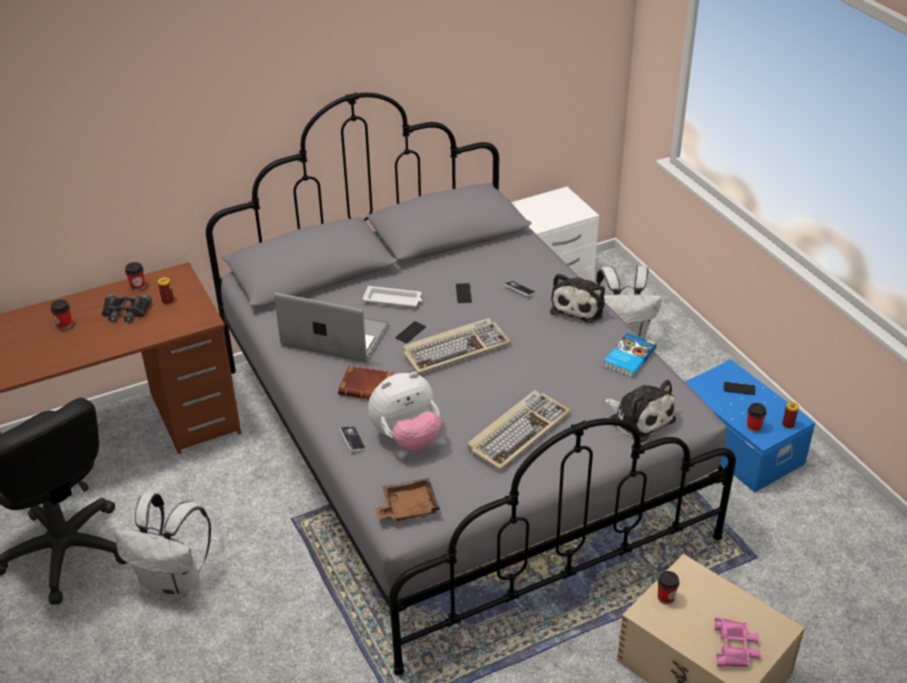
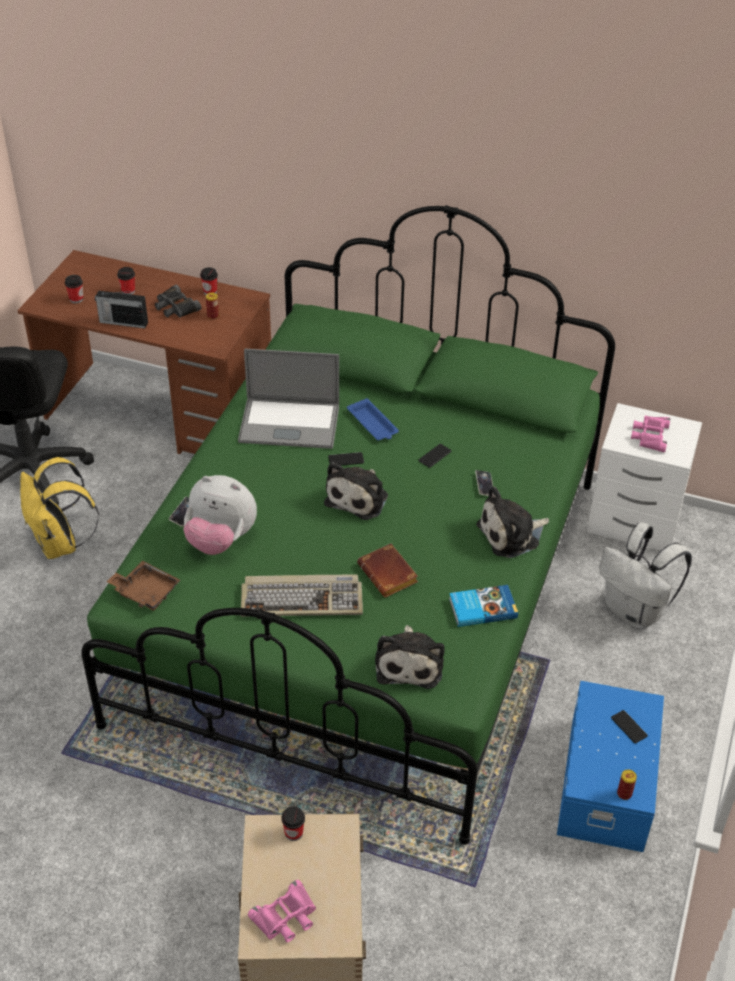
camera: 45 degrees right, 5 degrees up
white backpack [115,492,211,599] -> yellow backpack [20,457,99,559]
grey bed [206,92,736,675] -> green bed [81,205,615,845]
laptop [274,292,389,363] -> laptop turned 120 degrees clockwise [238,349,339,449]
brown book [338,365,394,399] -> brown book moved to [357,543,418,597]
white tray [362,285,422,308] -> blue tray [347,398,399,441]
keyboard [403,318,511,374] -> plush toy [324,462,388,520]
cup [747,403,767,432] -> cup moved to [65,275,83,303]
none -> radio [95,291,148,329]
none -> pink binoculars [631,415,671,452]

